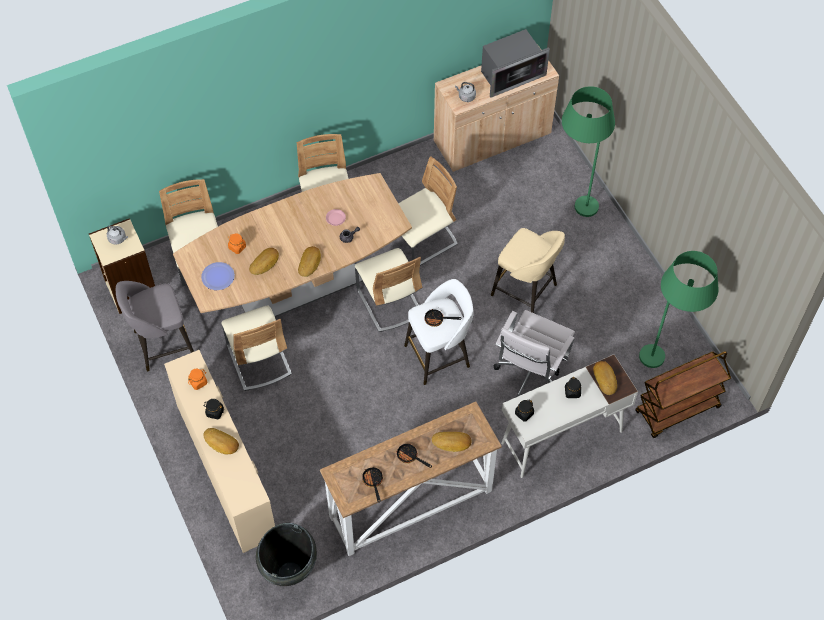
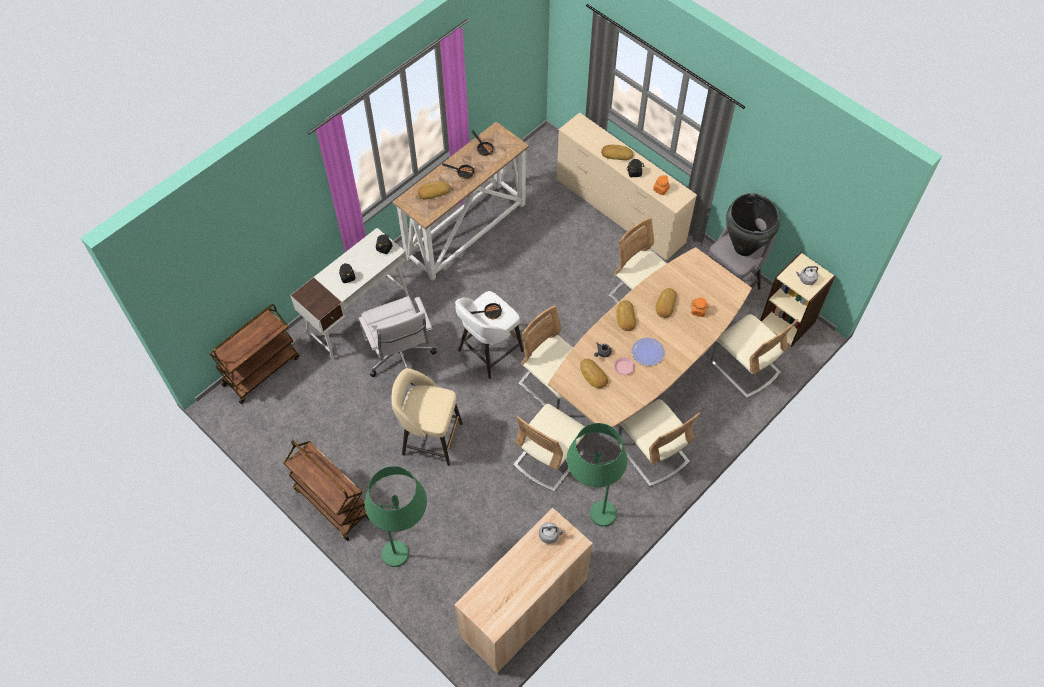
camera: 160 degrees right, 0 degrees up
plate [201,262,235,290] -> plate moved to [632,338,665,366]
black vase [256,523,317,586] -> black vase moved to [726,193,780,256]
microwave [481,29,550,97] -> none
white office chair [493,310,575,397] -> white office chair turned 150 degrees clockwise [358,296,437,385]
bread [593,361,617,395] -> bread moved to [580,359,608,388]
green floor lamp [639,251,719,368] -> green floor lamp moved to [567,423,627,527]
none -> brown cart [284,441,370,541]

